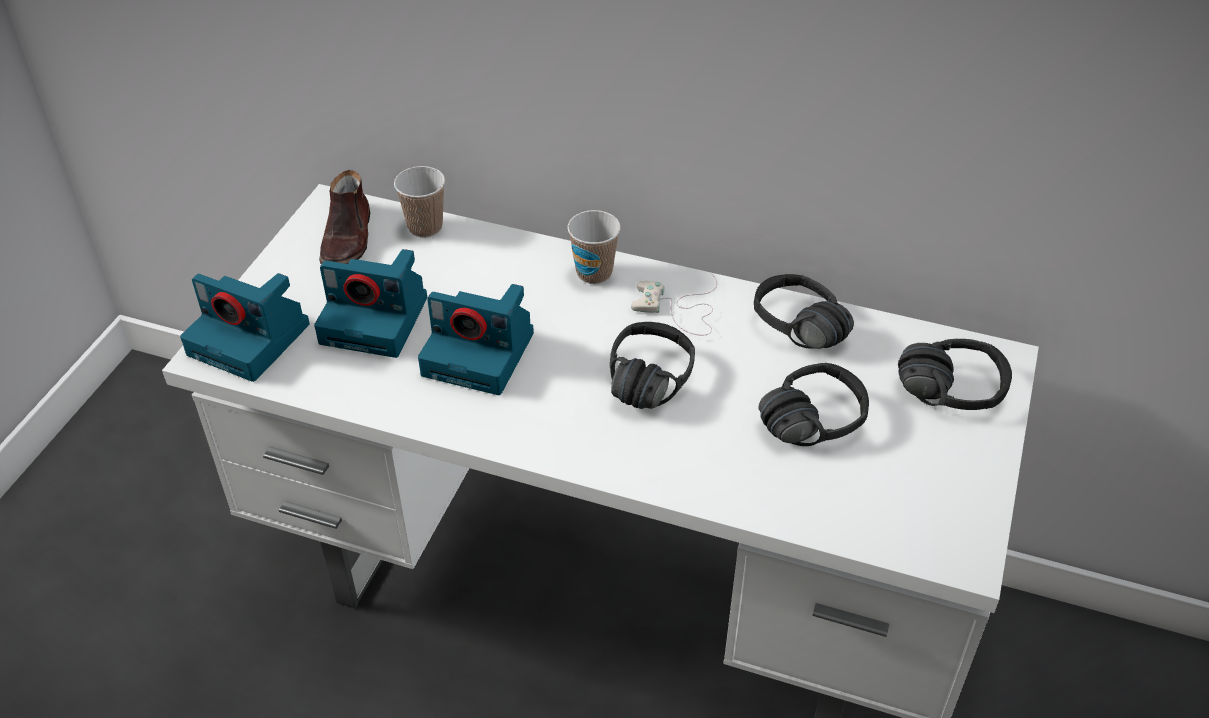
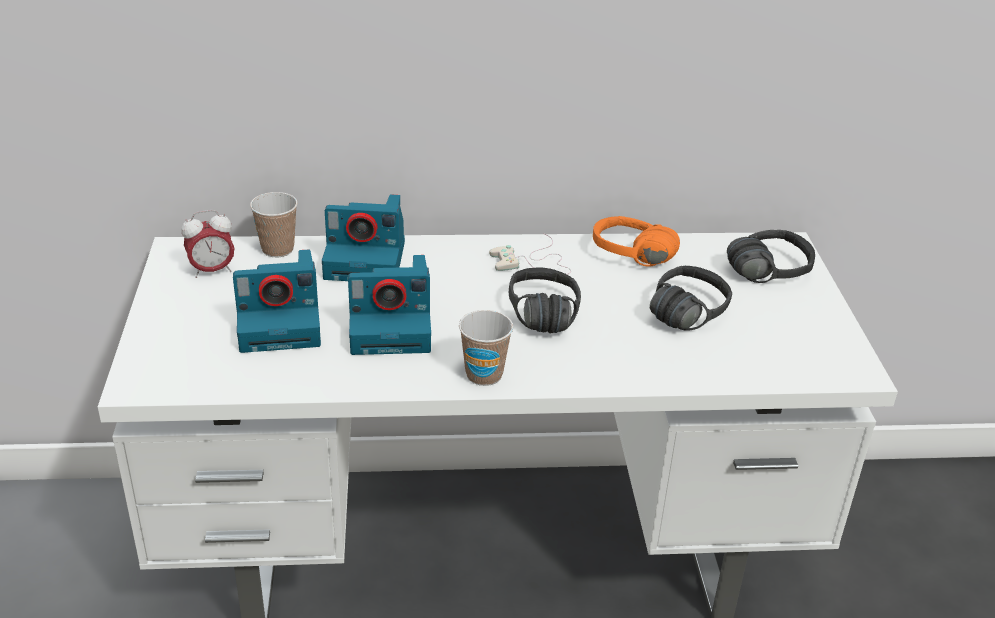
camera: 25 degrees left, 10 degrees down
camera [180,273,310,382] -> camera moved to [322,194,405,281]
brown shoe [319,170,370,264] -> alarm clock [182,210,234,278]
cup [568,210,621,284] -> cup moved to [459,310,513,386]
black headphones [754,274,854,349] -> orange headphones [593,216,680,267]

